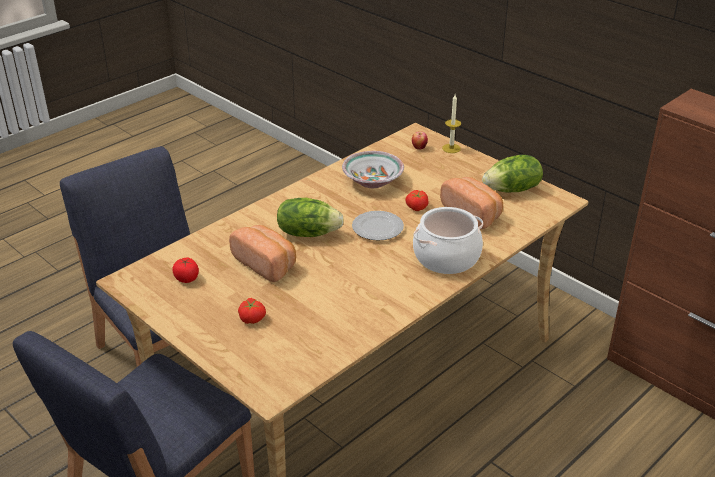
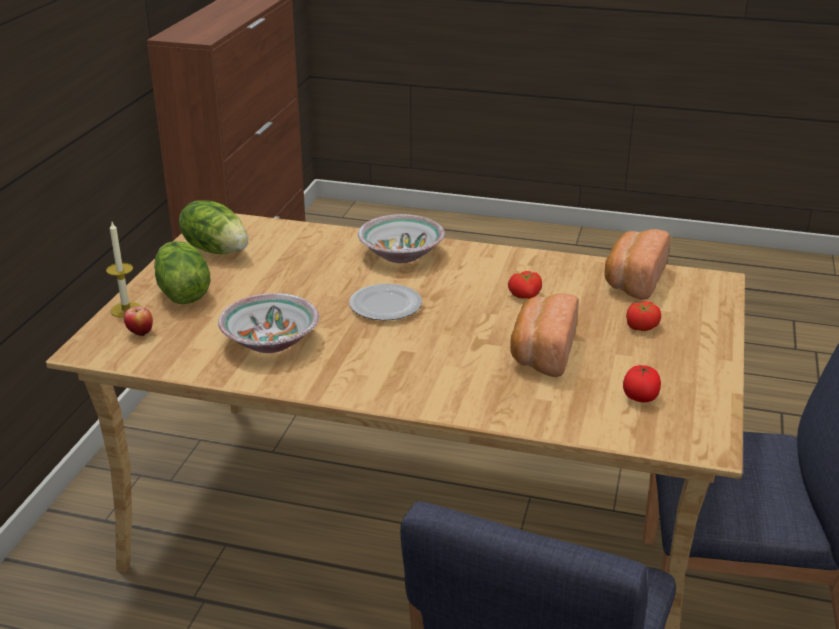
camera: 120 degrees left, 5 degrees down
lettuce [277,198,344,237] -> lettuce moved to [154,241,210,304]
tomato [405,190,429,211] -> tomato moved to [508,271,542,299]
cooking pot [413,207,483,274] -> bowl [358,214,445,263]
bread [440,177,503,229] -> bread moved to [604,229,670,300]

